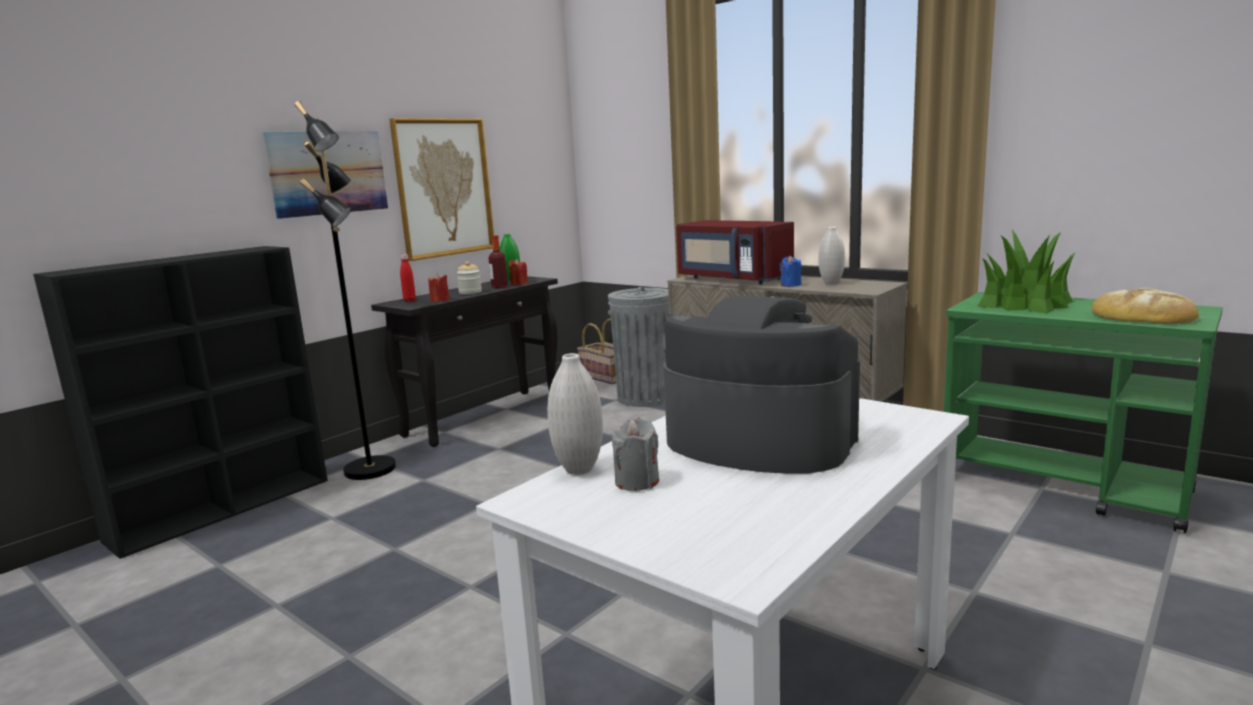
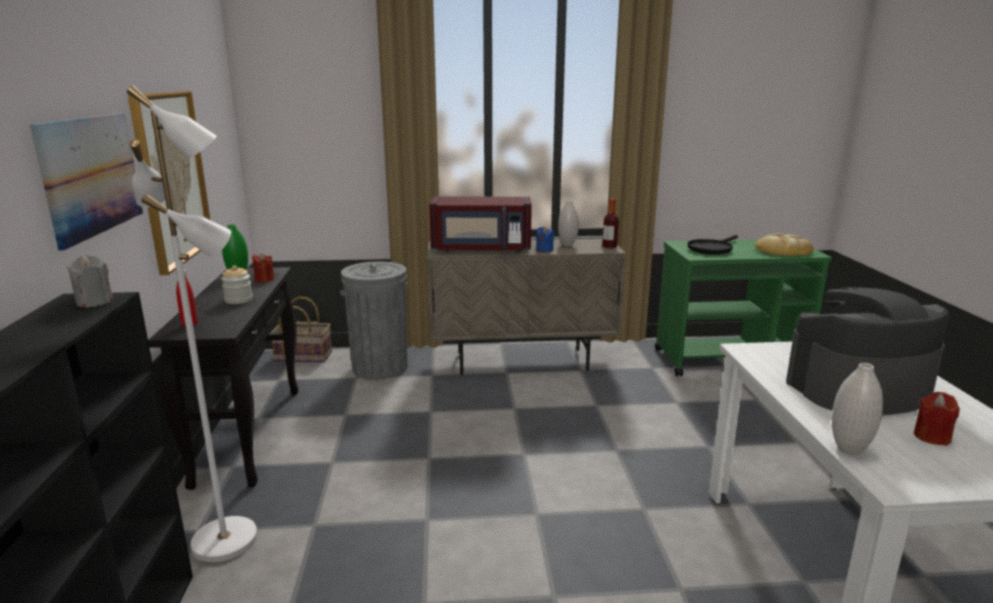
camera: 45 degrees left, 5 degrees up
black floor lamp [294,101,396,480] -> white floor lamp [127,86,257,562]
red candle [428,273,450,302] -> red candle moved to [914,392,960,446]
bottle [489,235,508,288] -> bottle moved to [602,198,619,248]
grey candle [611,417,659,491] -> grey candle moved to [67,255,113,308]
potted plant [977,230,1075,313] -> black frying pan [688,235,738,255]

